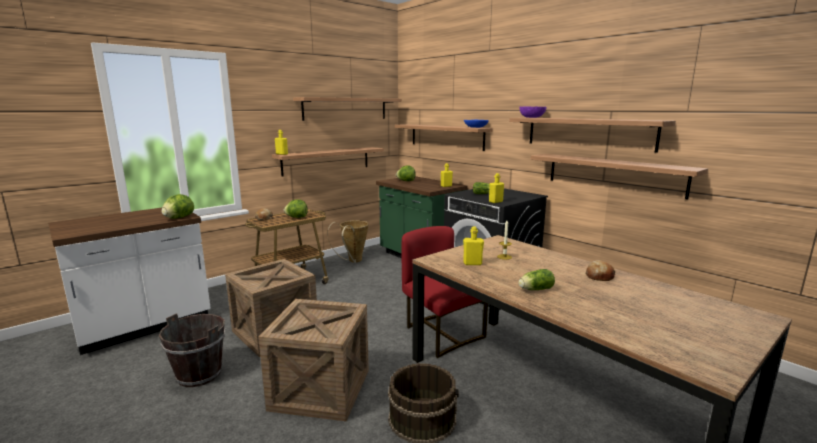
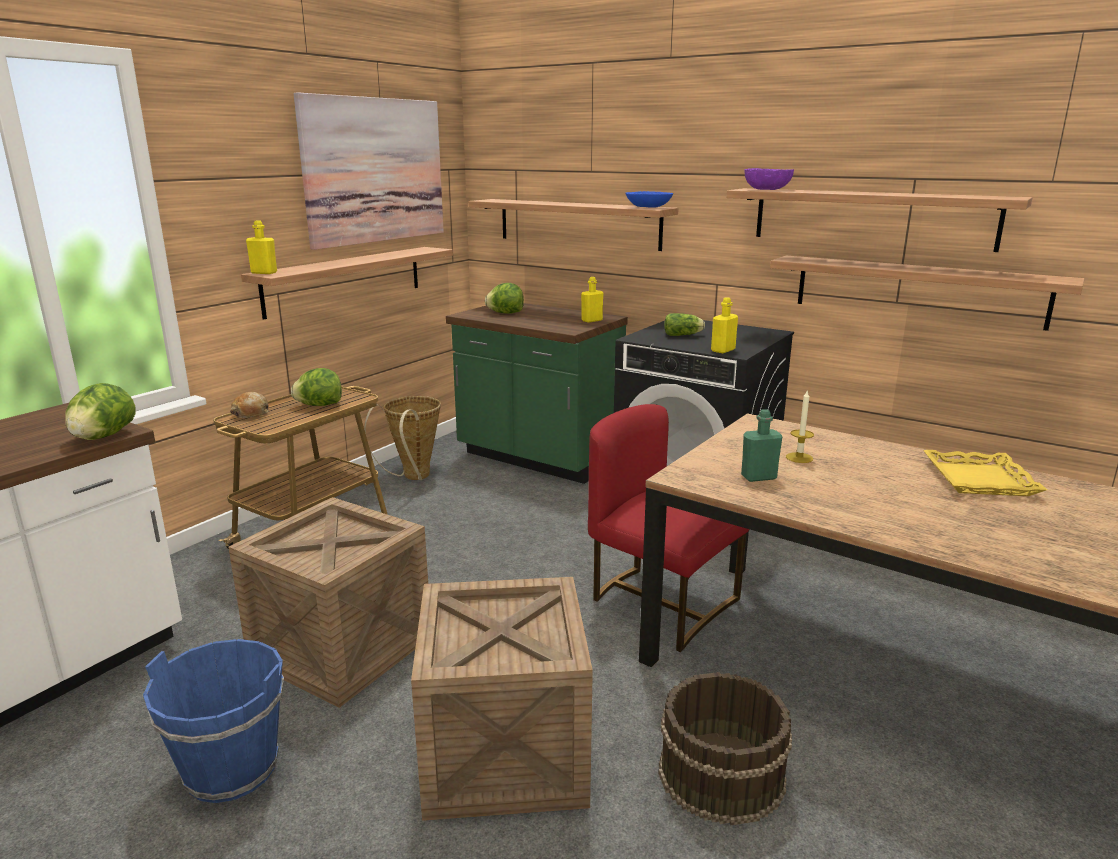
camera: 15 degrees left, 5 degrees up
brown bucket [159,313,225,387] -> blue bucket [143,639,284,803]
shelf [293,97,402,121] -> picture [294,93,444,250]
yellow bottle [463,226,484,265] -> green bottle [741,409,782,482]
lettuce [518,269,555,290] -> none
bread [586,260,616,281] -> yellow tray [923,450,1047,496]

